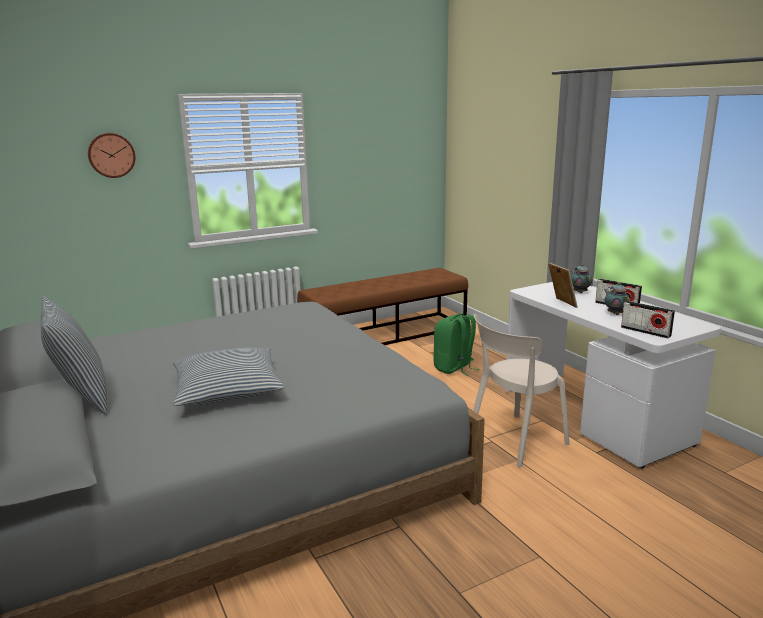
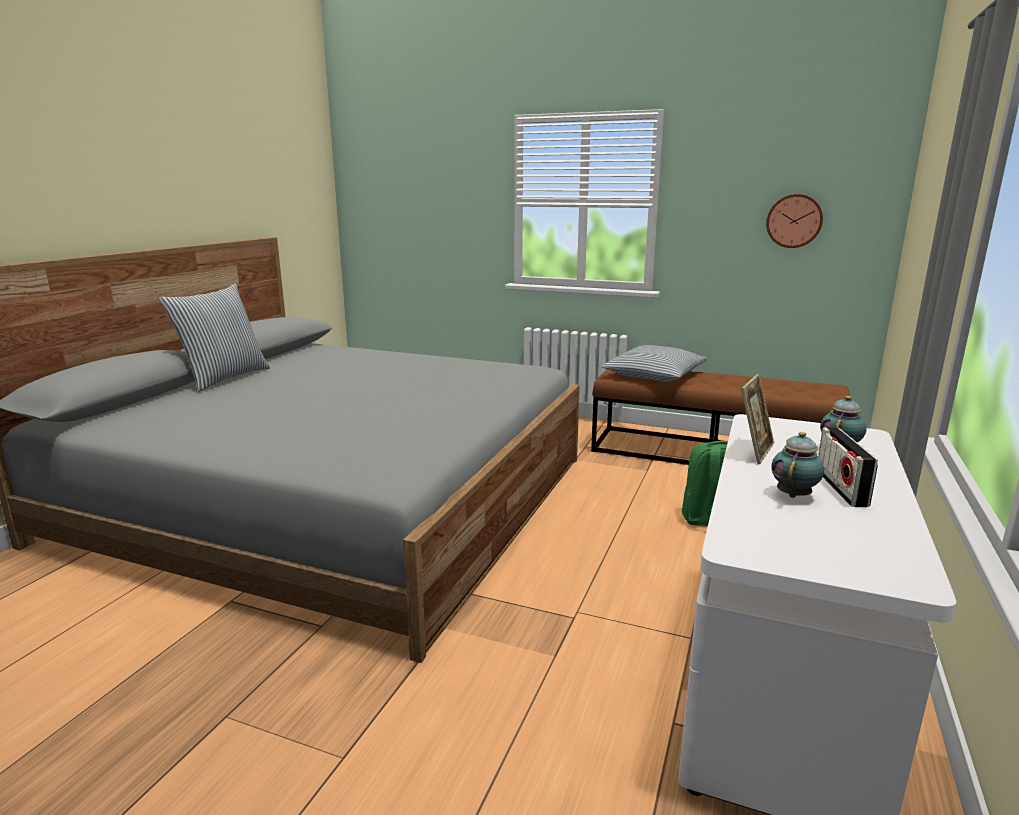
camera: 50 degrees right, 0 degrees up
wall clock [88,133,135,178] -> wall clock moved to [766,194,823,248]
pillow [173,347,285,406] -> pillow moved to [601,345,708,382]
beige chair [473,314,570,467] -> none
radio [621,301,675,339] -> none

